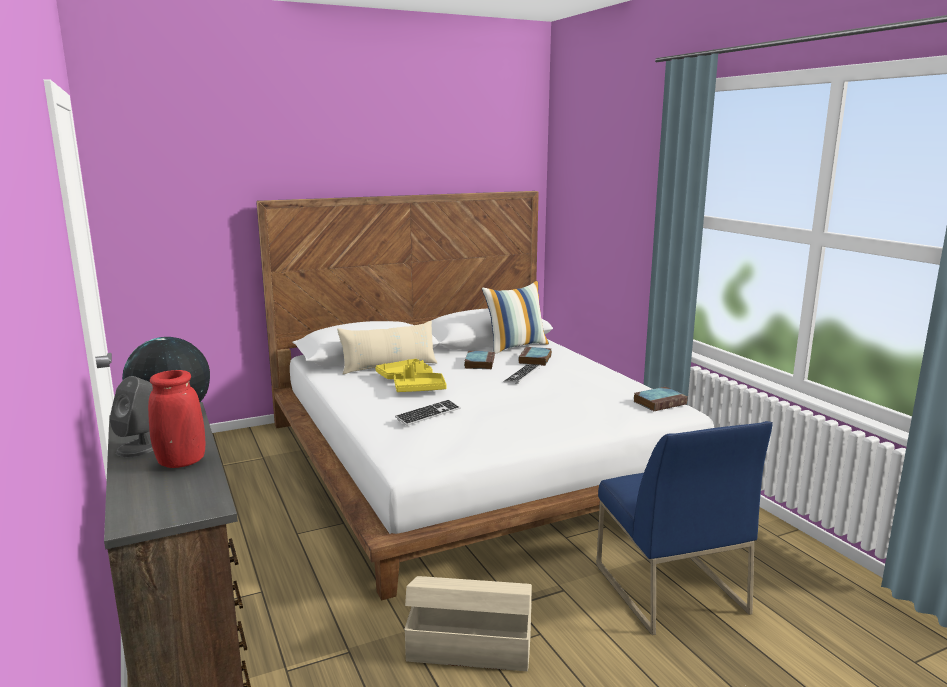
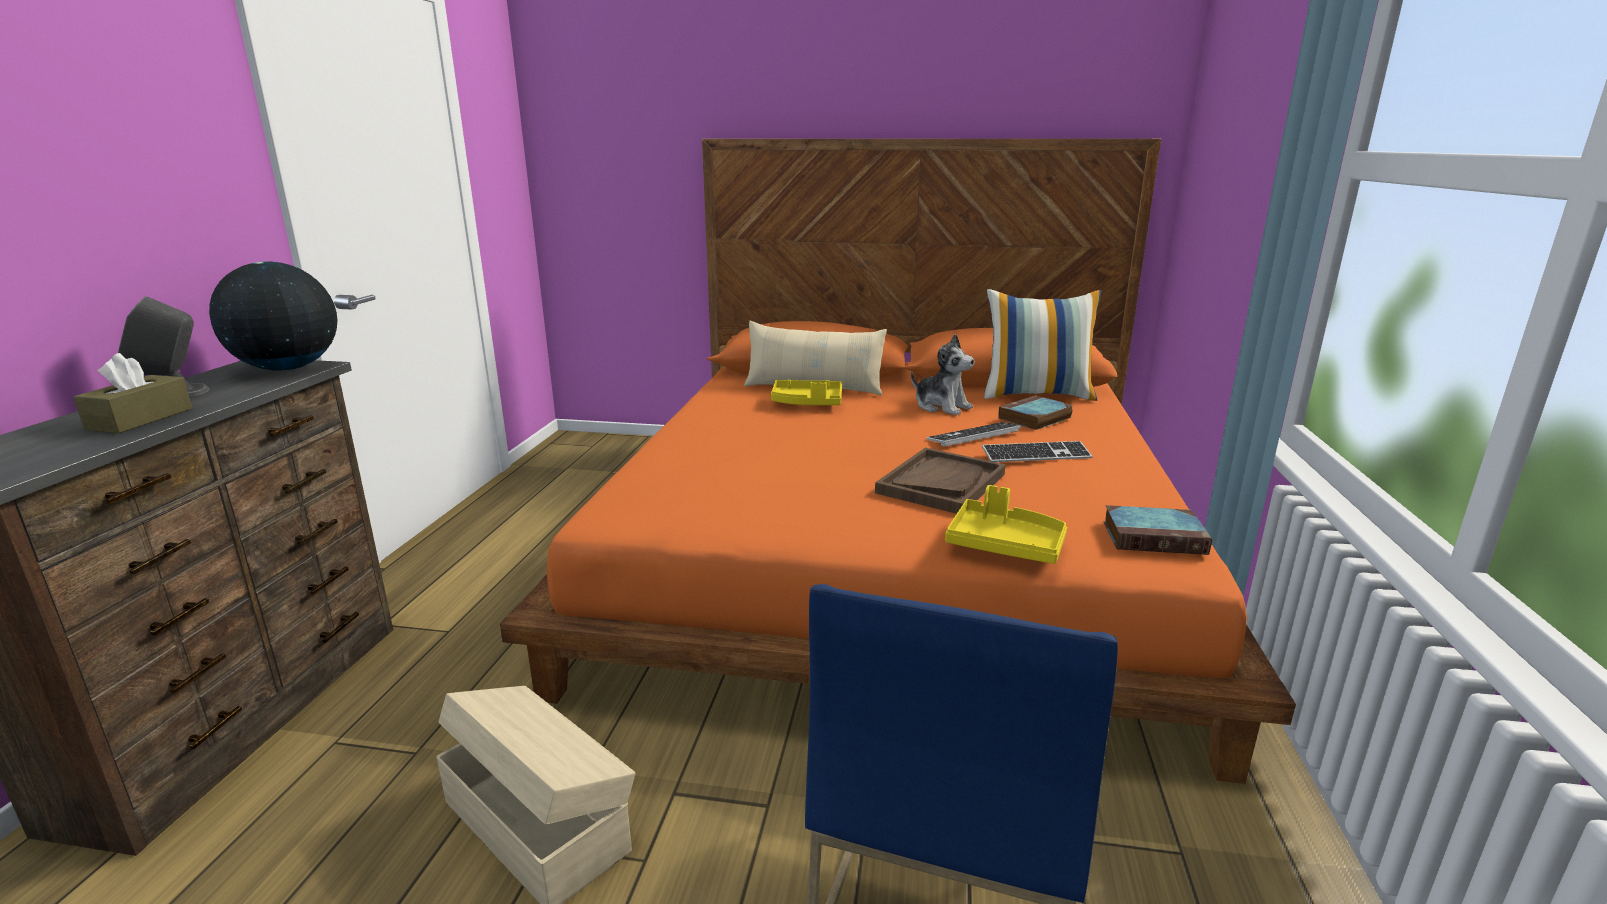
camera: 35 degrees right, 5 degrees up
red vase [148,370,205,468] -> brown tissue box [73,353,192,434]
white bed [256,191,714,600] -> orange bed [500,139,1296,784]
yellow tray [394,364,447,392] -> yellow tray moved to [945,485,1067,564]
keyboard [395,399,461,426] -> keyboard moved to [982,441,1093,462]
book [464,351,495,369] -> plush toy [911,334,975,415]
none -> brown tray [875,448,1006,514]

